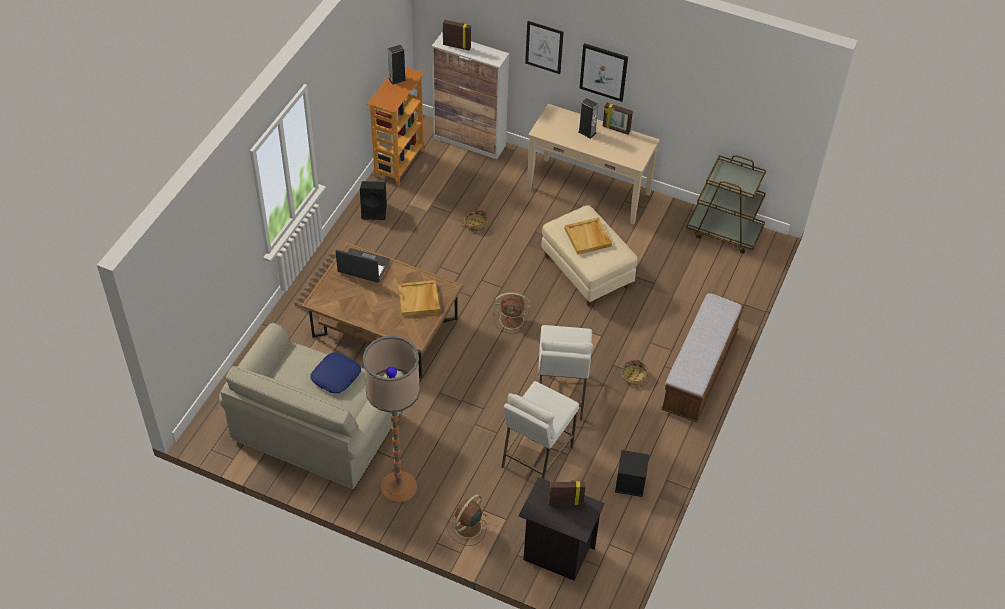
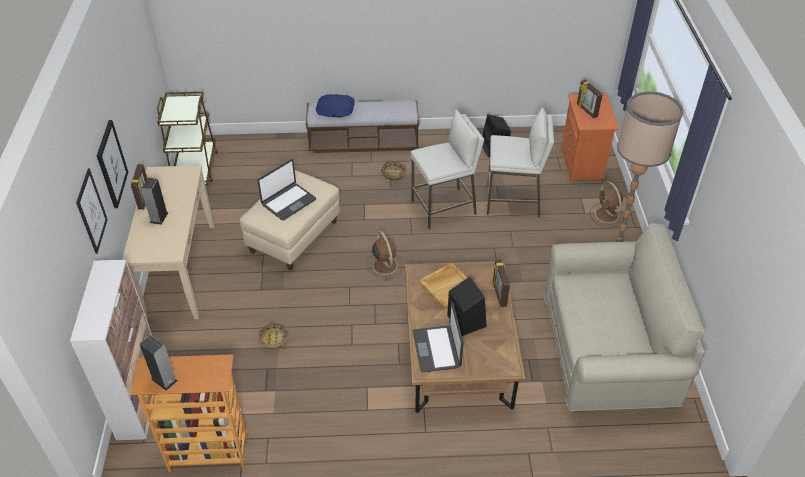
camera: 115 degrees left, 5 degrees down
blue pillow [310,353,361,393] -> blue pillow moved to [316,94,355,117]
black speaker [360,181,387,220] -> black speaker moved to [447,277,487,336]
picture frame [443,20,471,51] -> picture frame moved to [493,259,510,307]
brown fan [448,494,487,546] -> brown fan turned 60 degrees clockwise [589,181,623,228]
black nightstand [518,477,605,581] -> orange nightstand [561,94,619,183]
beige tray [565,218,612,255] -> laptop [257,159,316,220]

